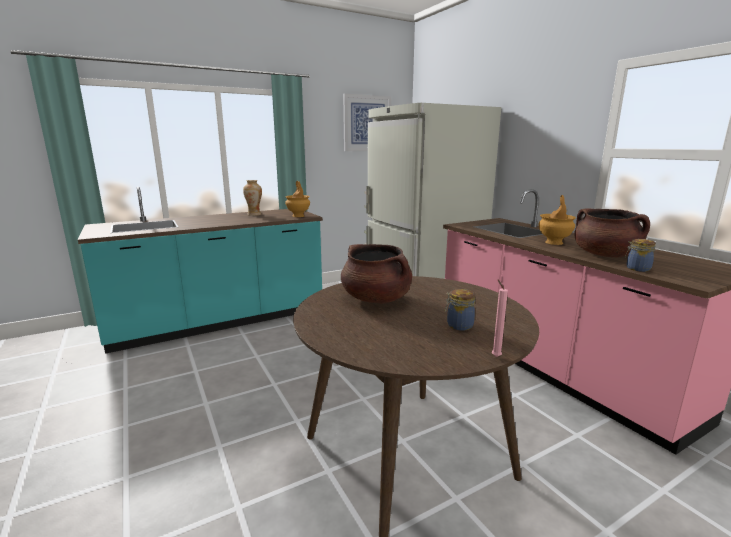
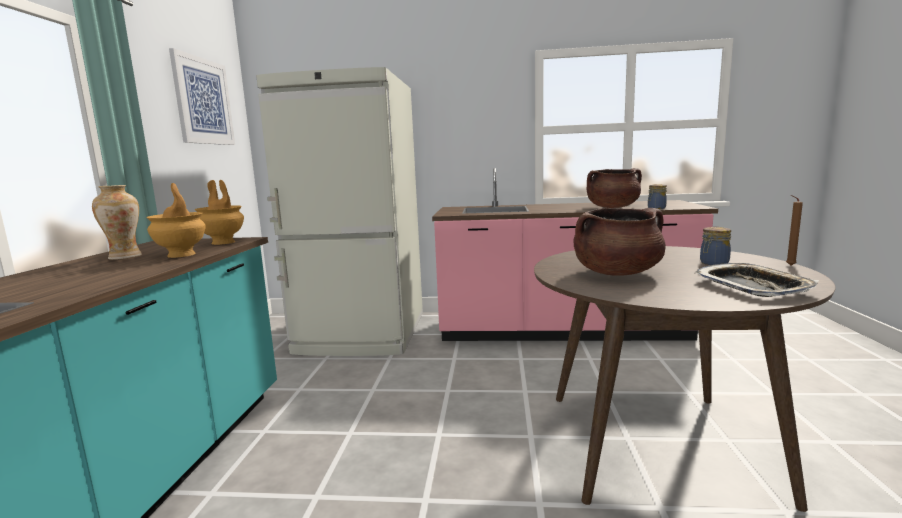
camera: 55 degrees left, 5 degrees down
pink candle [492,279,508,357] -> brown candle [786,195,803,266]
brown vase [539,195,576,245] -> brown vase moved to [146,183,206,258]
none -> tray [694,263,819,297]

